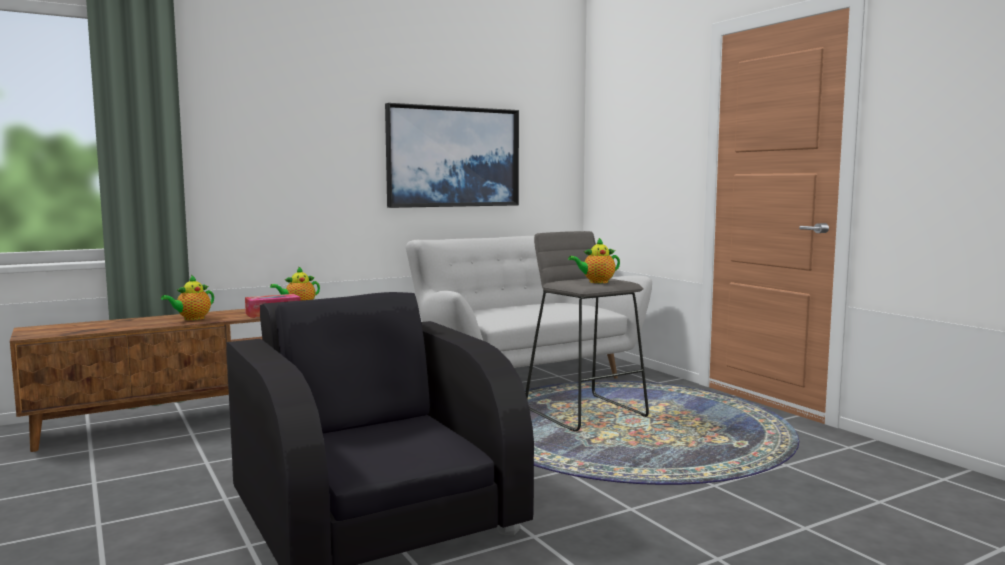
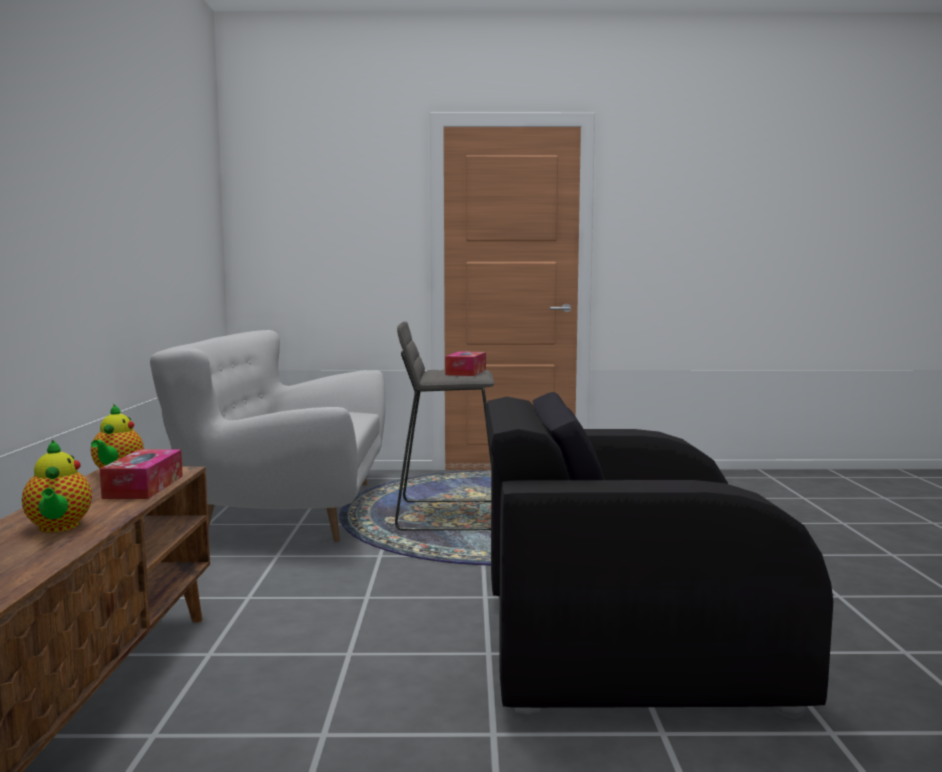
camera: 60 degrees left, 0 degrees up
picture [385,103,519,208] -> none
teapot [568,238,620,283] -> tissue box [445,351,486,376]

